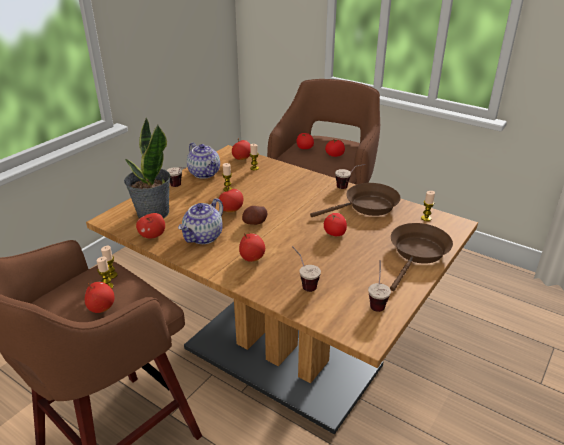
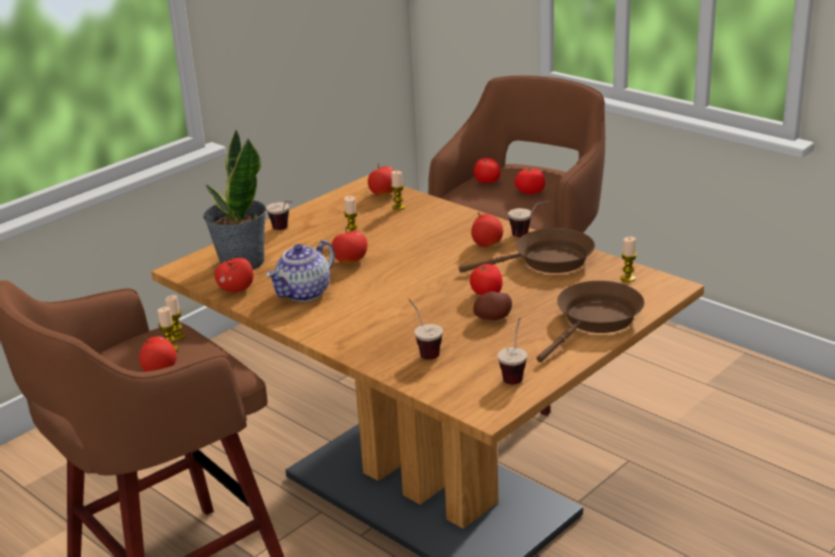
camera: 10 degrees right, 5 degrees down
teapot [187,142,220,179] -> none
apple [239,233,265,262] -> apple moved to [471,212,503,247]
potato [242,206,267,225] -> potato moved to [473,291,512,320]

